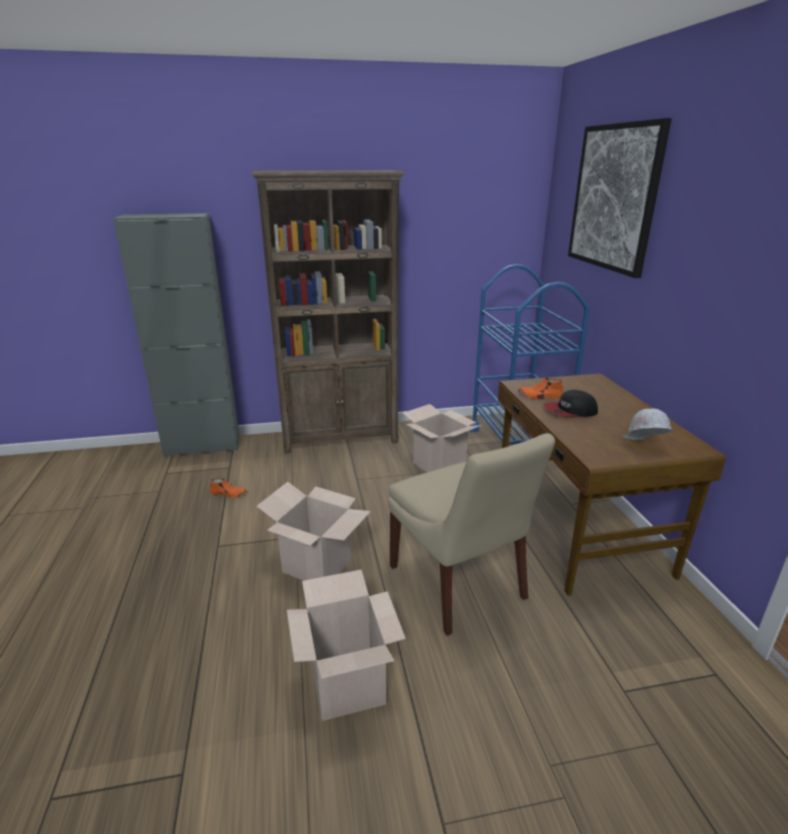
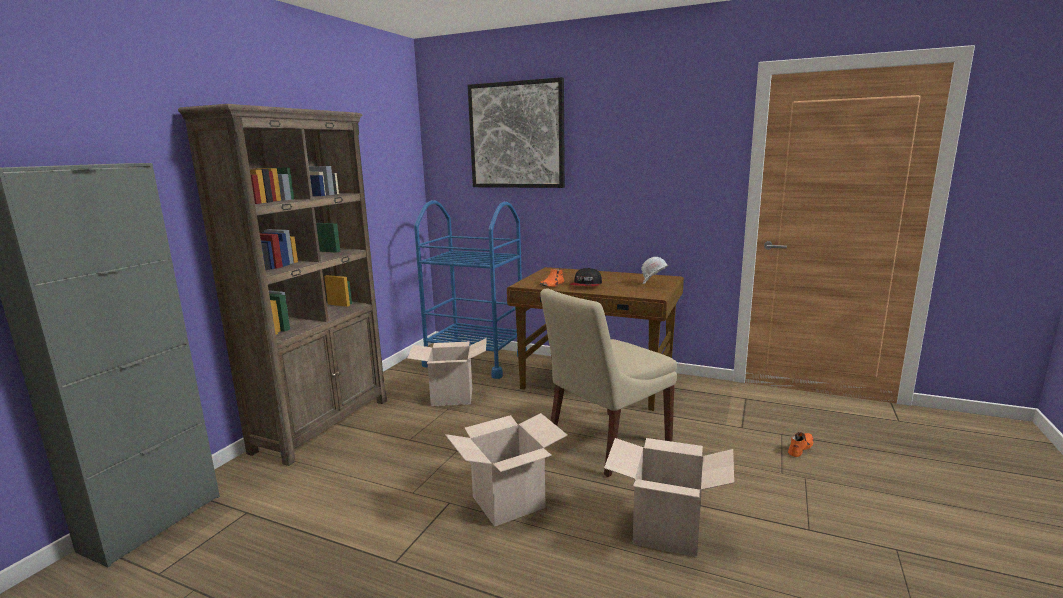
camera: 55 degrees left, 10 degrees down
orange shoe [210,478,246,497] -> orange shoe moved to [788,432,814,457]
beige chair [388,433,555,636] -> beige chair turned 135 degrees clockwise [540,288,677,477]

